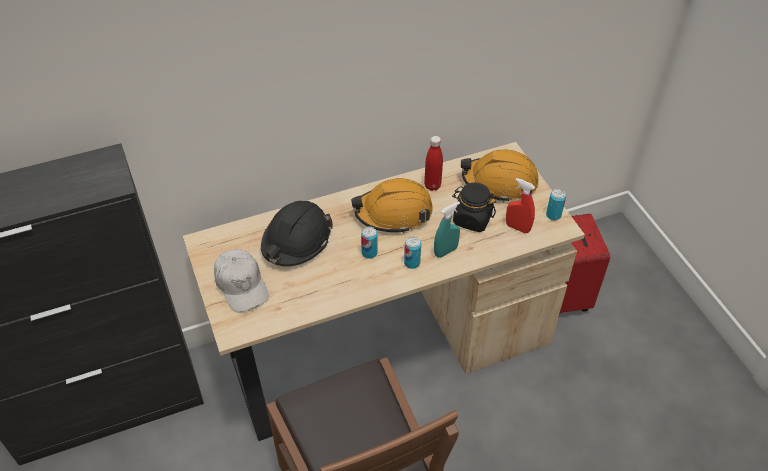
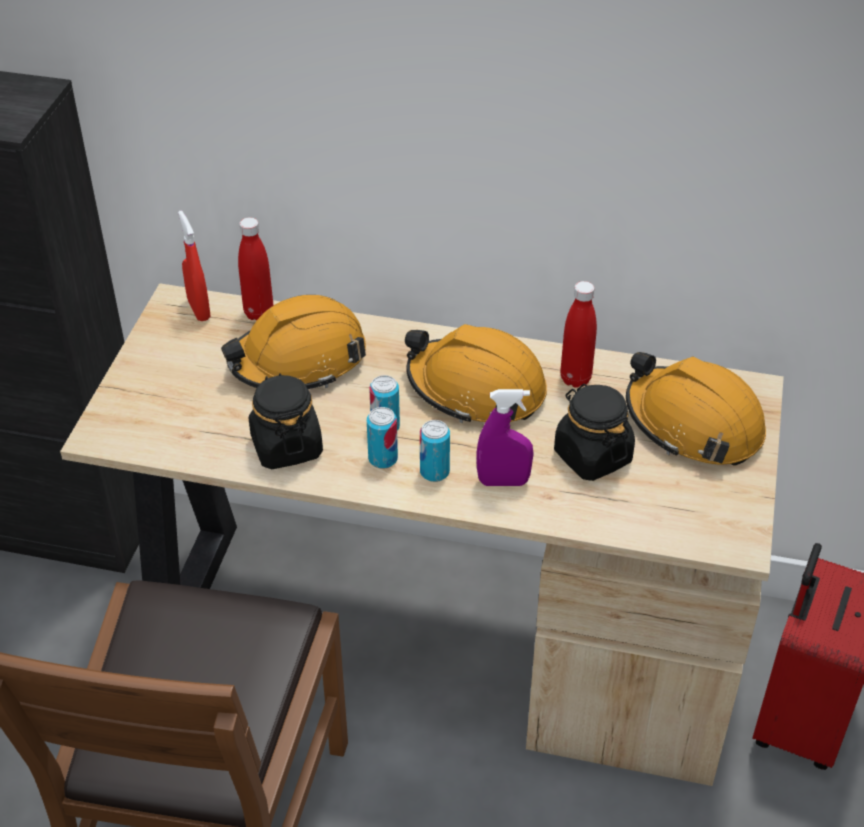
camera: 35 degrees right, 5 degrees down
white cap [214,249,269,312] -> none
black hard hat [261,201,333,266] -> orange hard hat [221,295,366,389]
turquoise spray bottle [434,201,460,258] -> purple spray bottle [476,389,534,486]
red spray bottle [506,178,535,233] -> red spray bottle moved to [178,211,210,321]
can [546,189,566,220] -> can moved to [367,407,398,469]
none -> red bottle [238,217,273,321]
none -> black jar [249,373,323,469]

